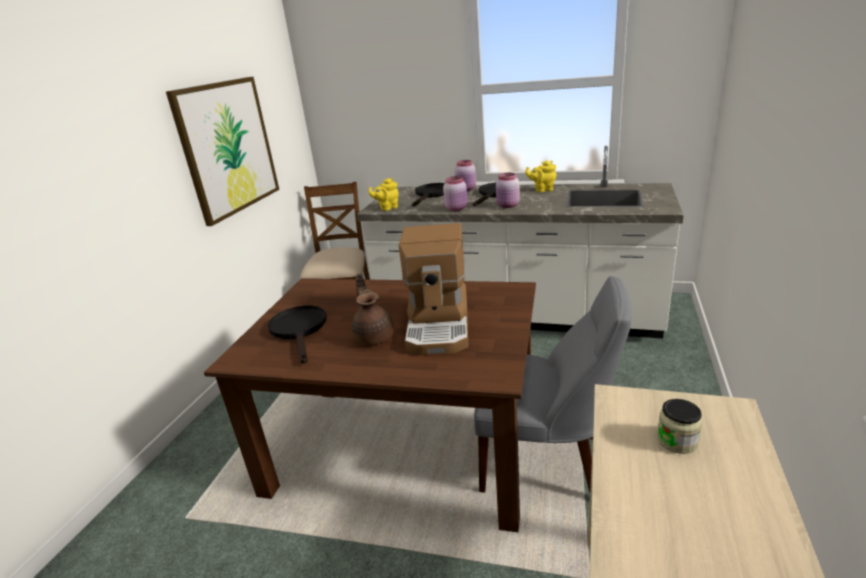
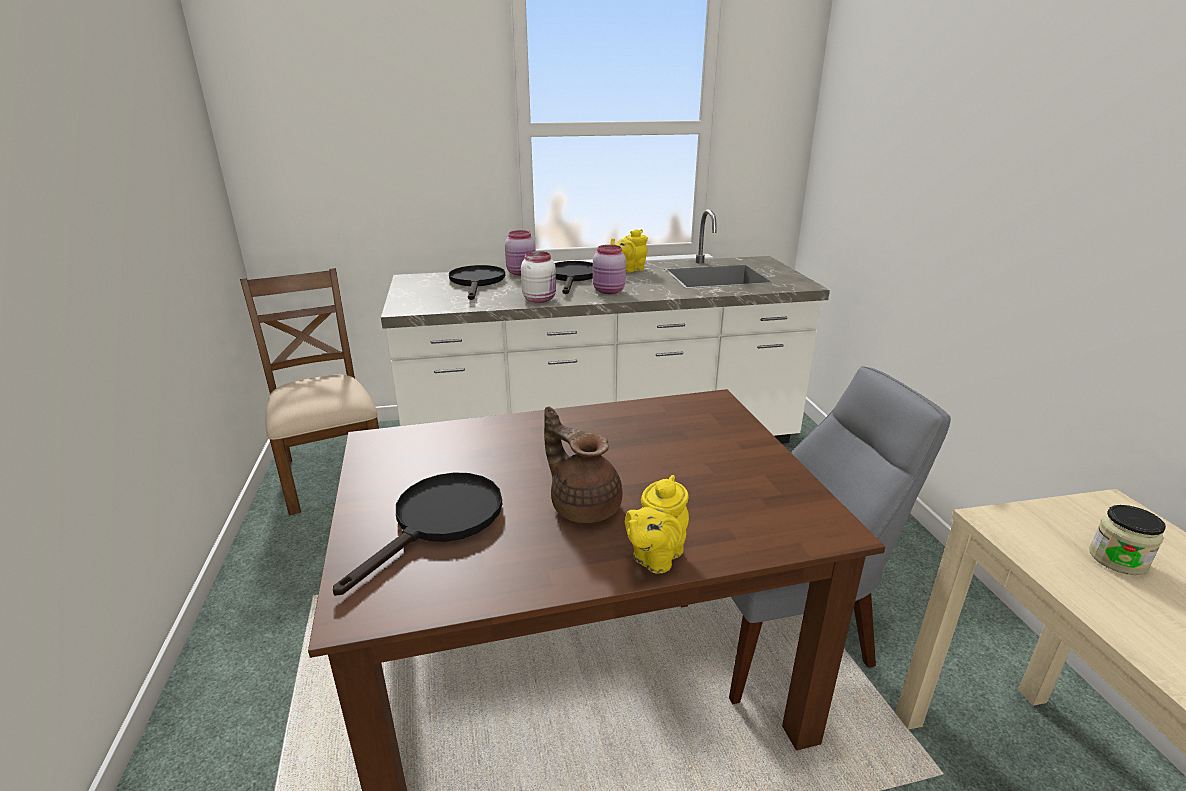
camera: 30 degrees left, 0 degrees up
picture [166,77,279,226] -> none
black frying pan [268,306,327,364] -> black frying pan turned 75 degrees clockwise [333,473,502,596]
yellow teapot [369,178,399,211] -> yellow teapot moved to [625,475,689,573]
coffee machine [399,223,469,355] -> none
pink jar [443,176,468,211] -> white jar [521,251,556,303]

